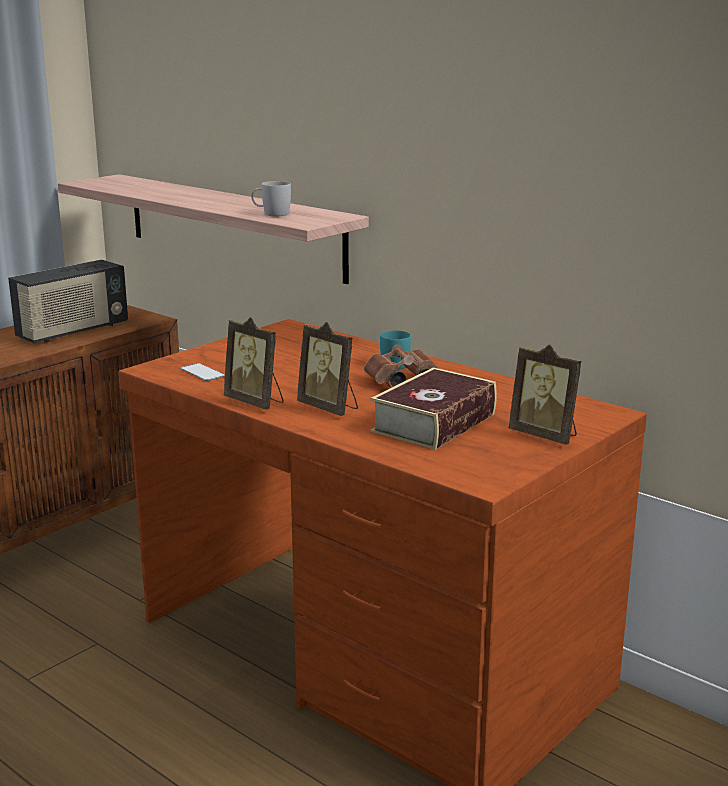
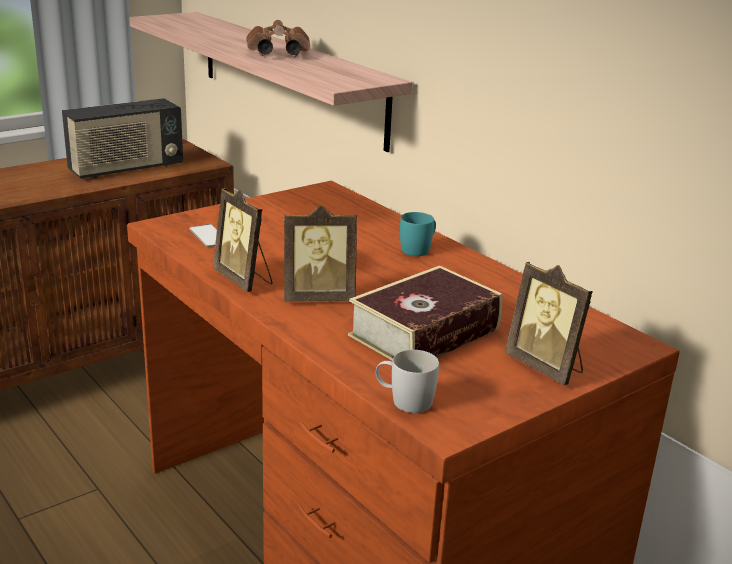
camera: 10 degrees right, 5 degrees up
white mug [251,181,291,216] -> white mug moved to [376,350,439,413]
picture frame [297,322,358,416] -> picture frame turned 60 degrees counterclockwise [284,205,357,302]
brown binoculars [364,345,439,388] -> brown binoculars moved to [246,20,310,58]

